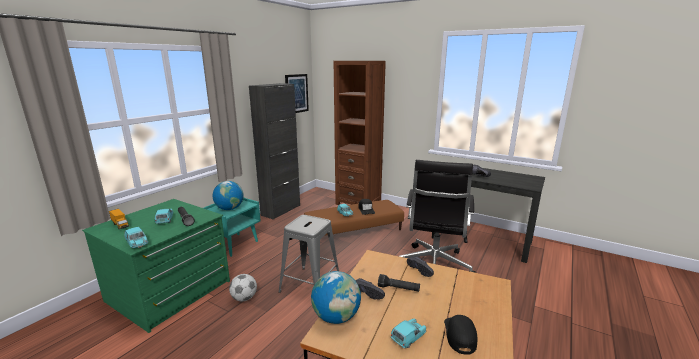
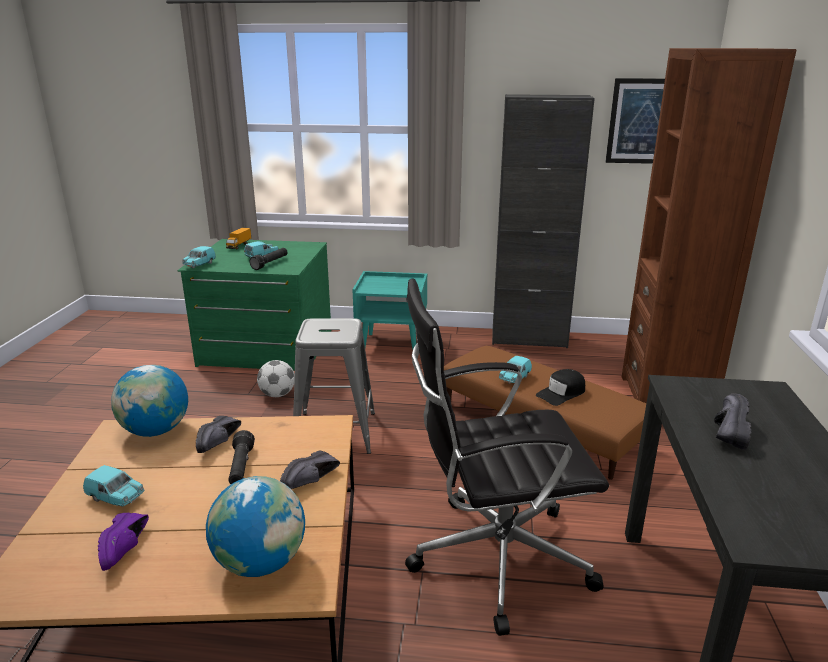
camera: 65 degrees right, 5 degrees up
globe [212,181,244,210] -> globe moved to [206,476,305,577]
black cap [444,315,477,355] -> purple shoe [98,513,149,571]

